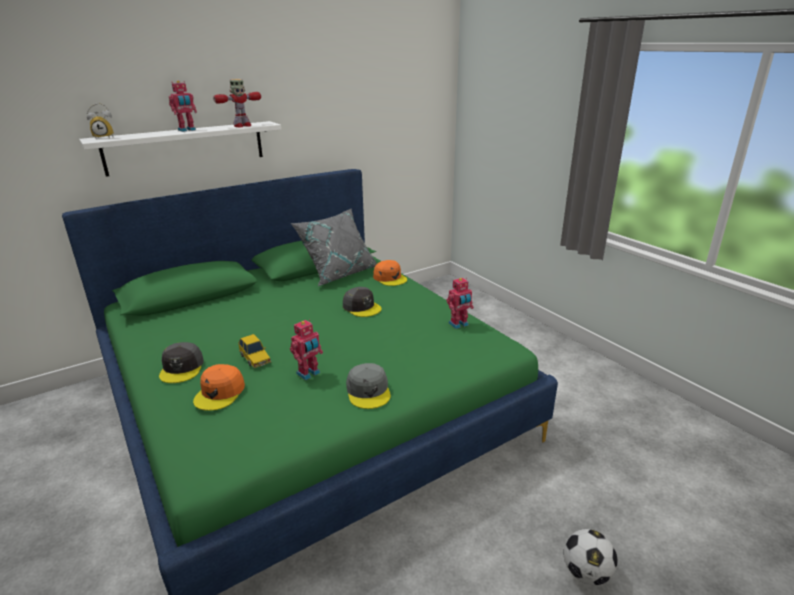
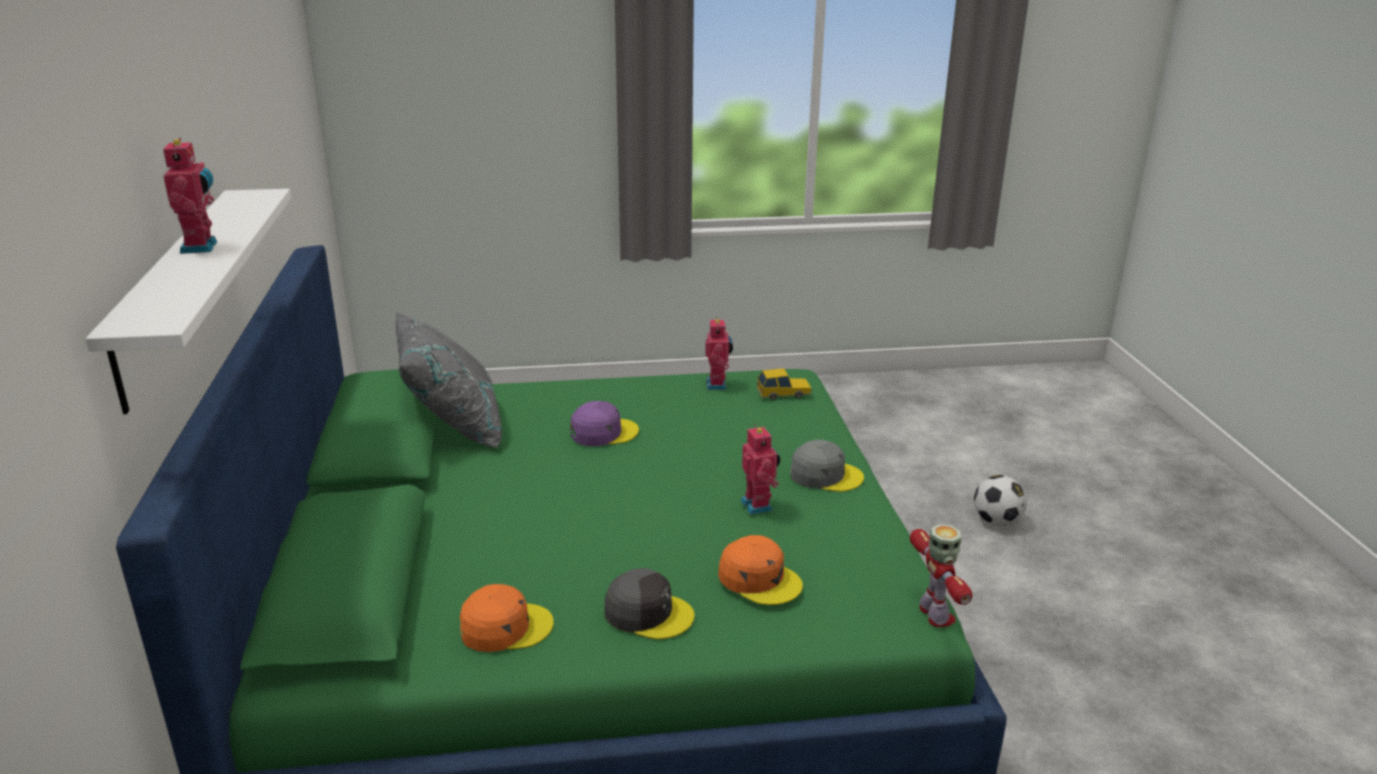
camera: 65 degrees left, 0 degrees up
alarm clock [86,103,114,138] -> none
toy robot [213,79,261,127] -> toy robot moved to [910,524,973,627]
toy car [238,334,271,368] -> toy car moved to [757,368,812,400]
grey cap [343,287,381,317] -> purple cap [570,401,639,446]
orange cap [373,260,407,286] -> orange cap moved to [460,584,554,652]

